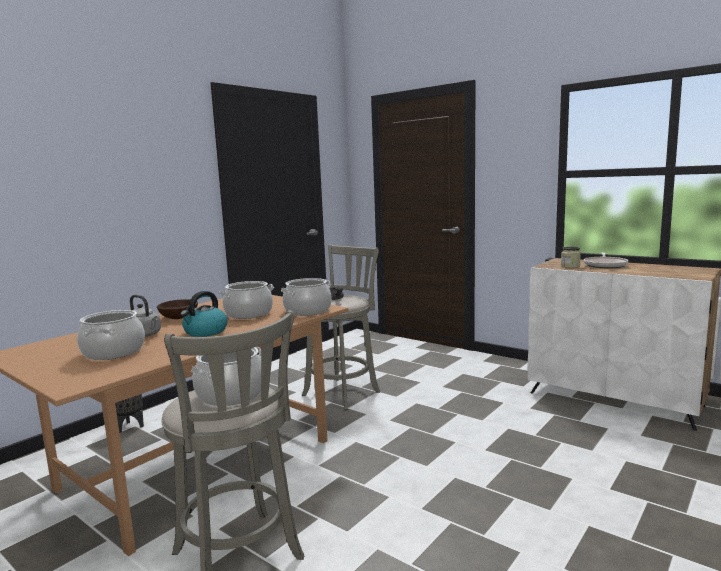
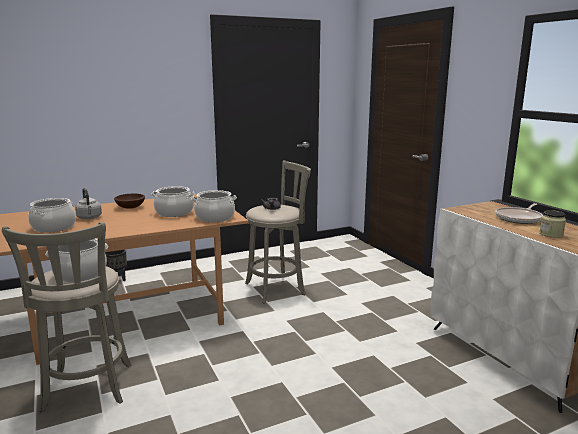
camera: 25 degrees right, 5 degrees up
kettle [180,291,228,337] -> none
jar [561,247,581,268] -> jar moved to [540,210,566,238]

